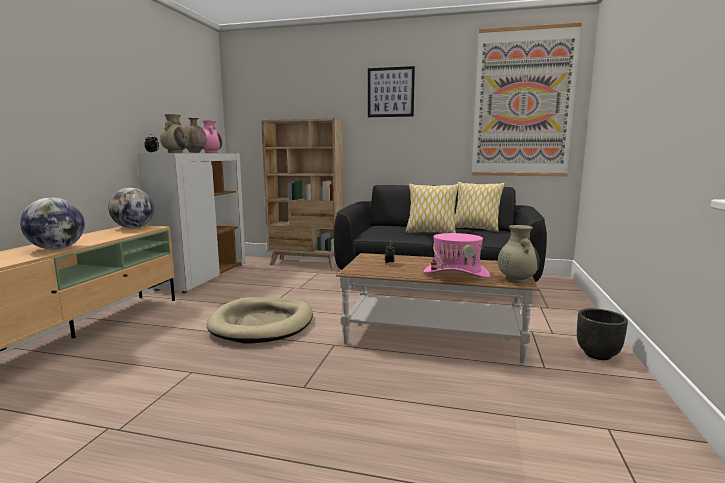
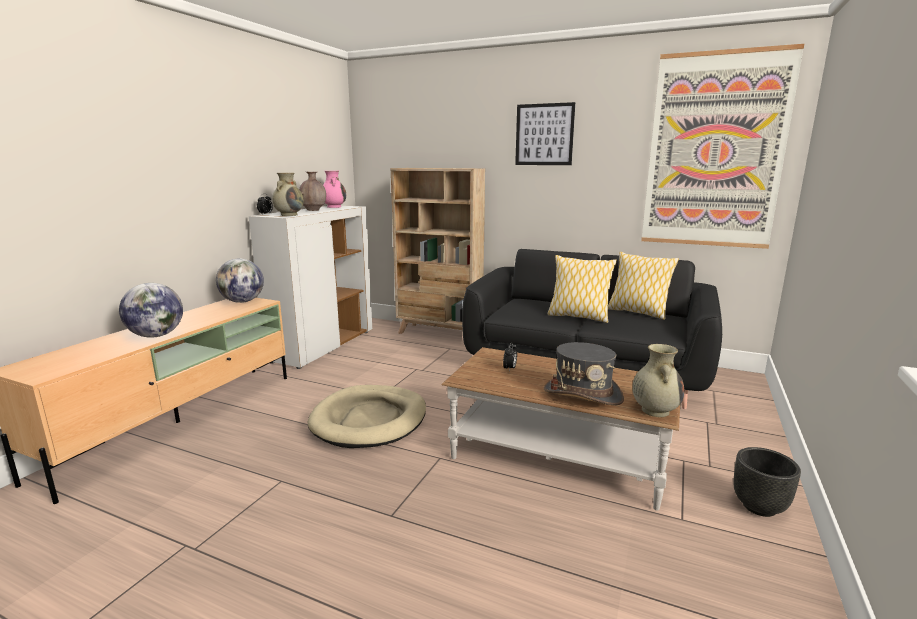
camera: 10 degrees right, 5 degrees up
pink hat [423,233,490,278] -> grey hat [544,342,624,405]

